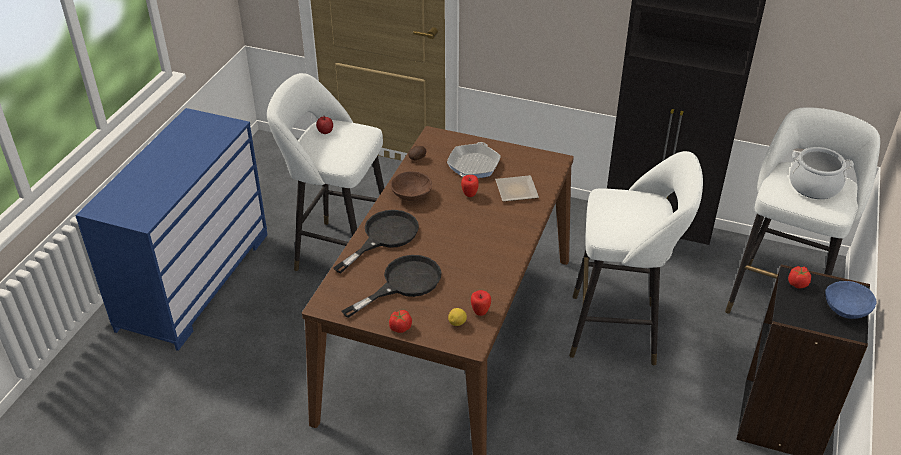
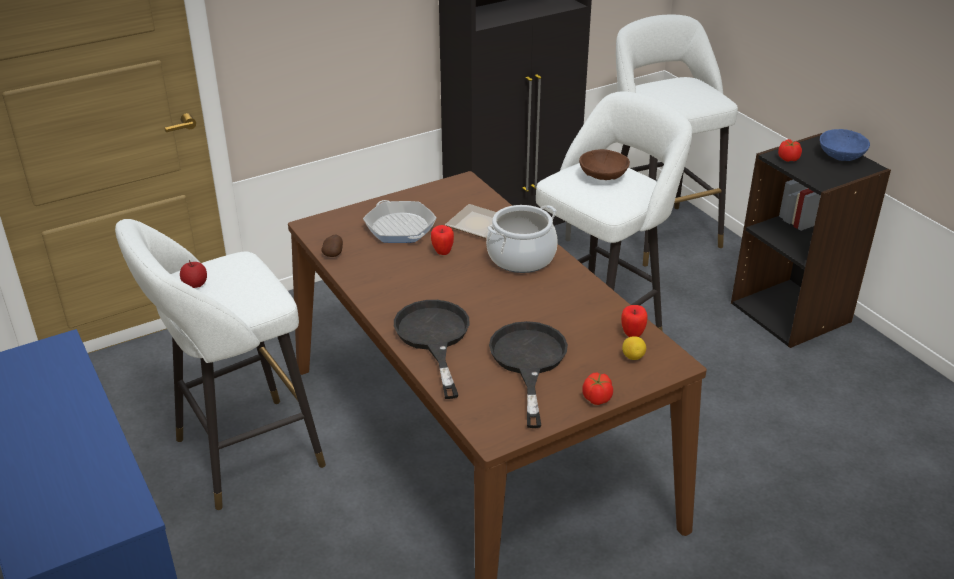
camera: 50 degrees left, 5 degrees down
brown bowl [390,171,432,201] -> brown bowl moved to [579,149,630,180]
cooking pot [790,147,854,199] -> cooking pot moved to [486,205,558,273]

